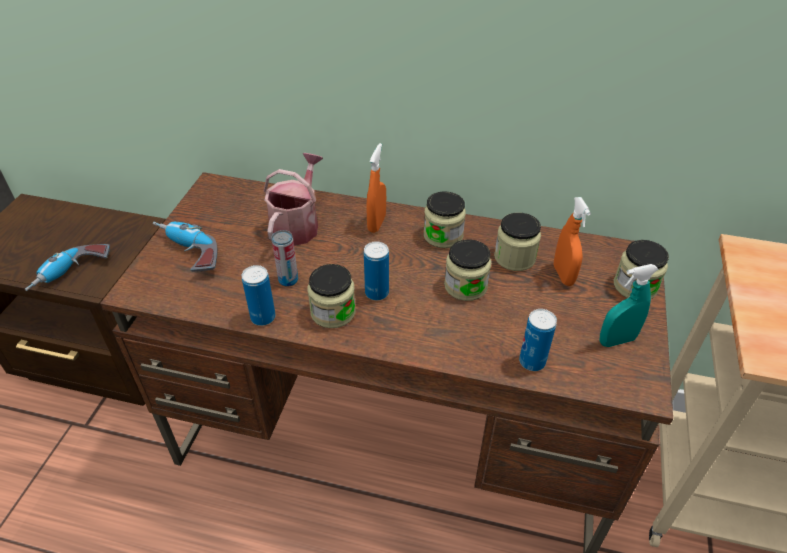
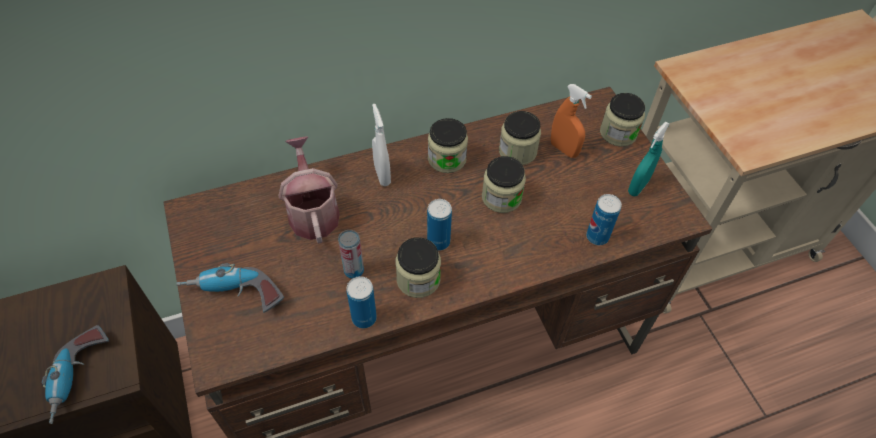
camera: 35 degrees left, 10 degrees up
orange spray bottle [366,143,386,233] -> white spray bottle [372,104,391,186]

